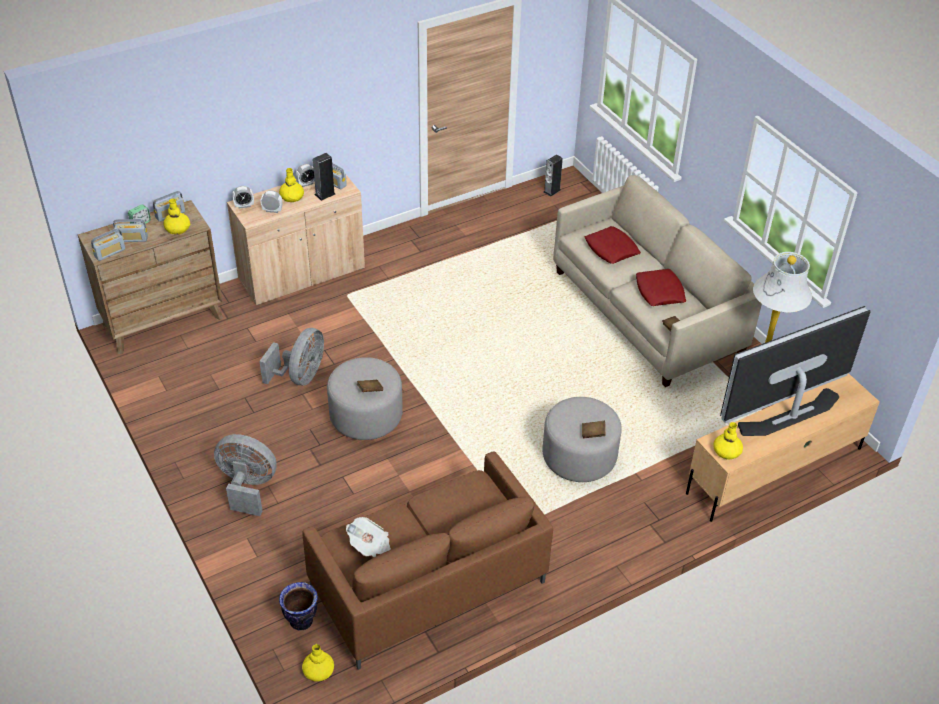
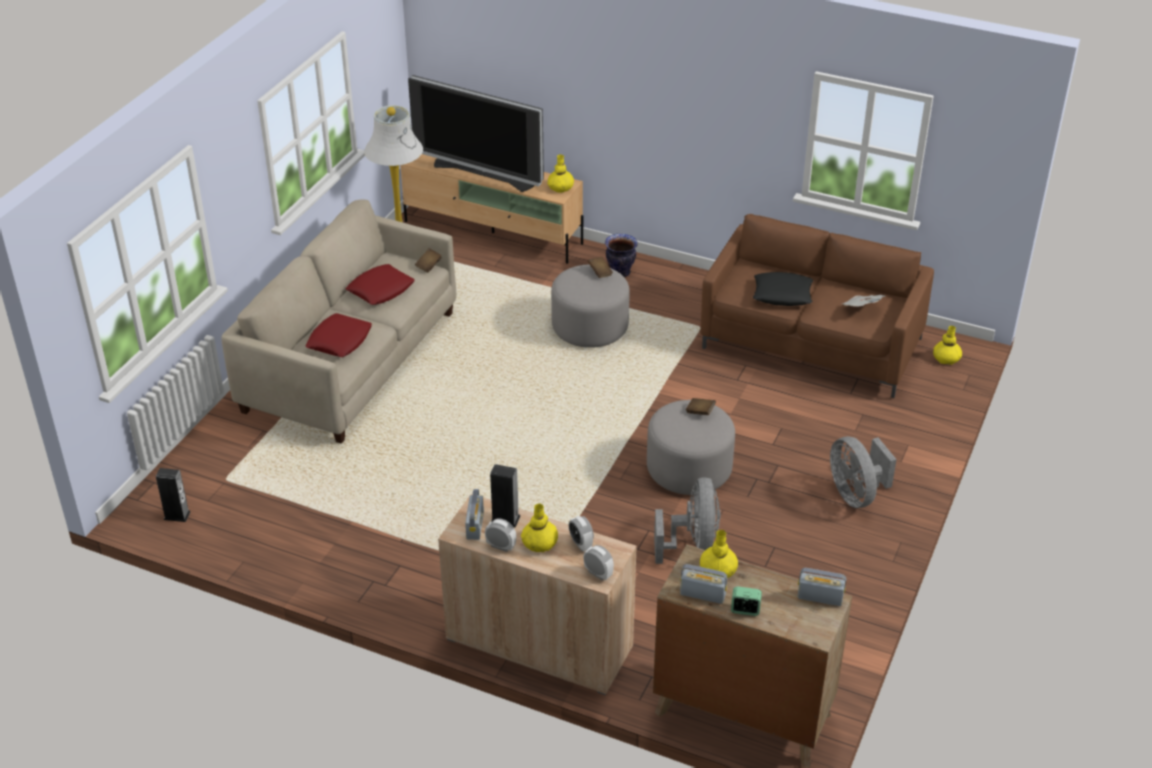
camera: 125 degrees left, 5 degrees down
radio [113,219,148,242] -> none
grey fan [259,328,324,385] -> grey fan turned 105 degrees clockwise [654,477,720,564]
vase [279,582,318,631] -> vase moved to [605,234,638,277]
none -> black pillow [753,272,813,306]

